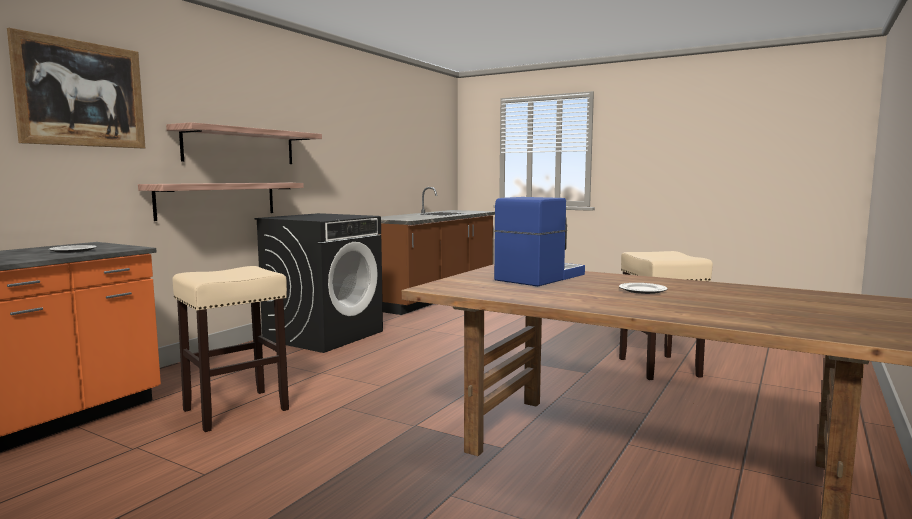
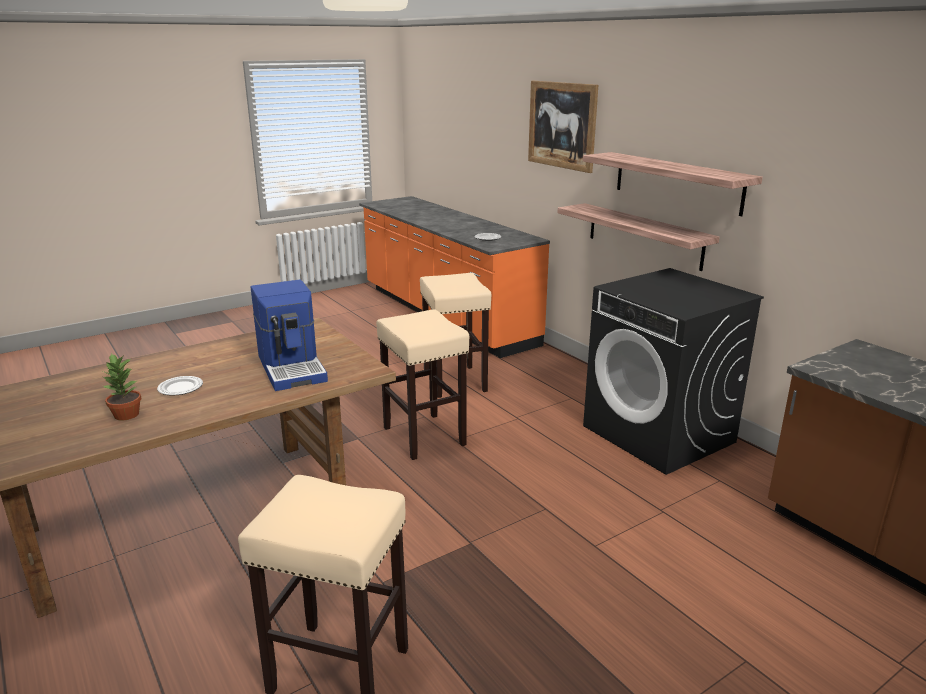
camera: 115 degrees right, 15 degrees up
none -> potted plant [103,353,142,421]
none -> beige stool [376,309,469,460]

